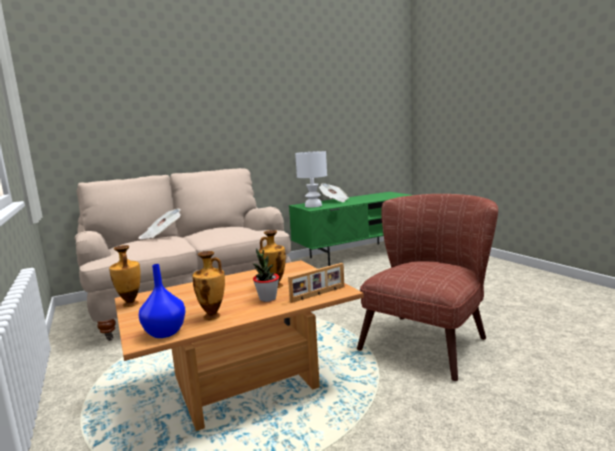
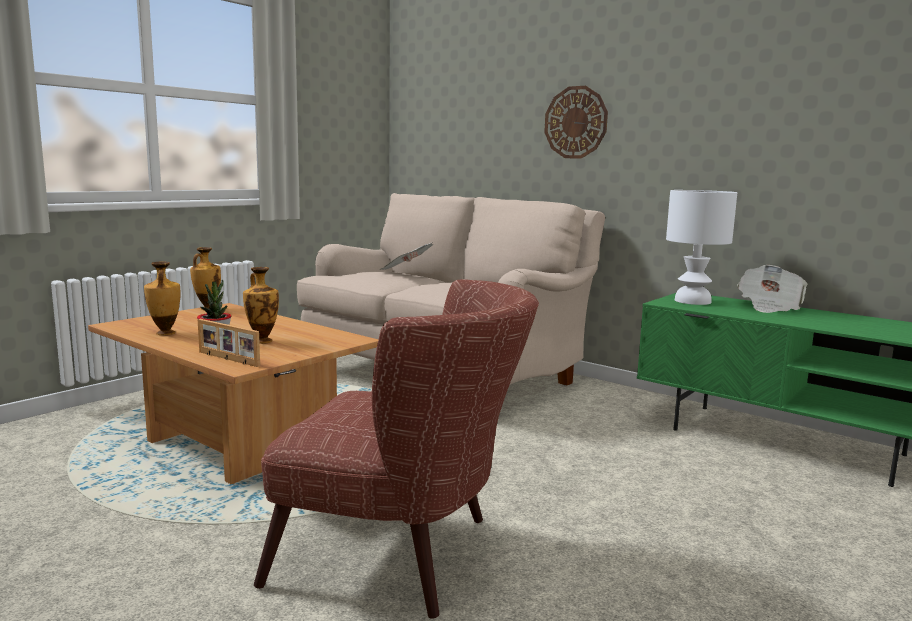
camera: 65 degrees right, 0 degrees up
blue vase [139,264,186,338] -> none
none -> wall clock [544,86,608,159]

